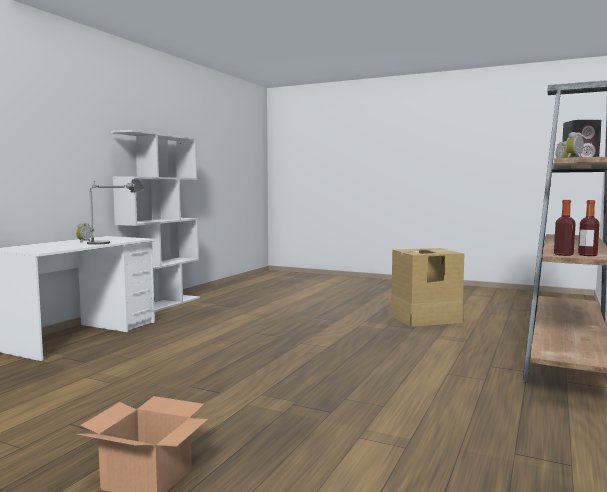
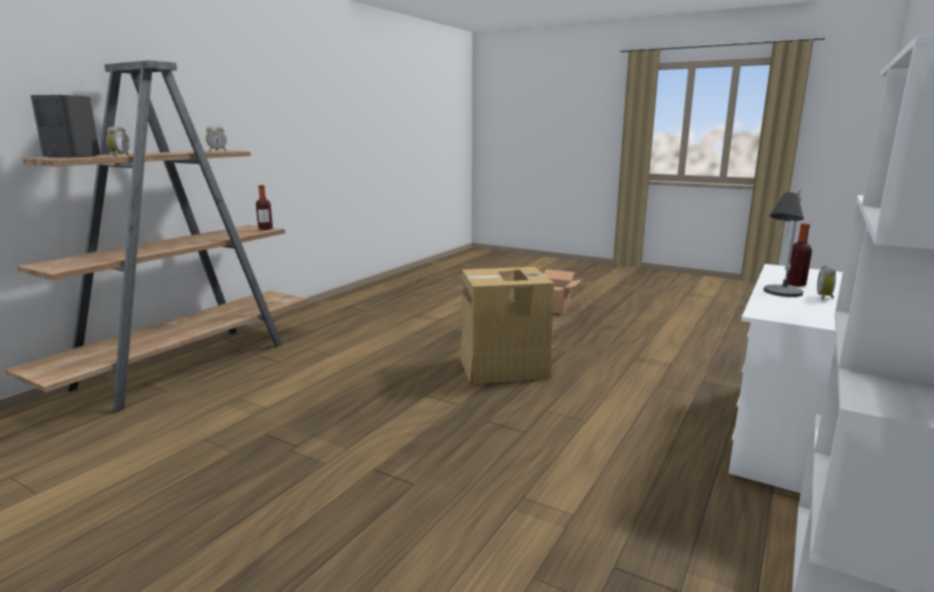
camera: 175 degrees left, 10 degrees up
cardboard box [389,248,465,326] -> cardboard box moved to [460,267,554,384]
bottle [578,200,600,256] -> bottle moved to [787,223,812,287]

